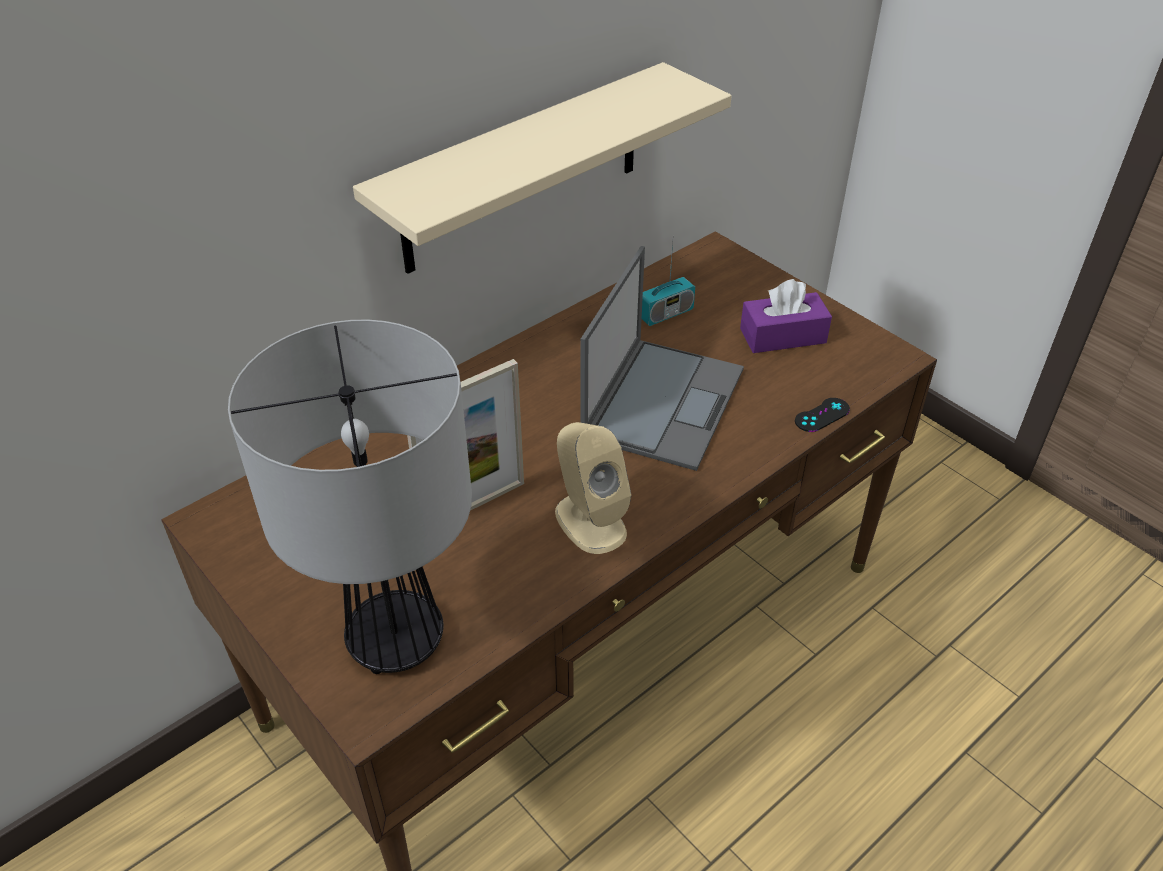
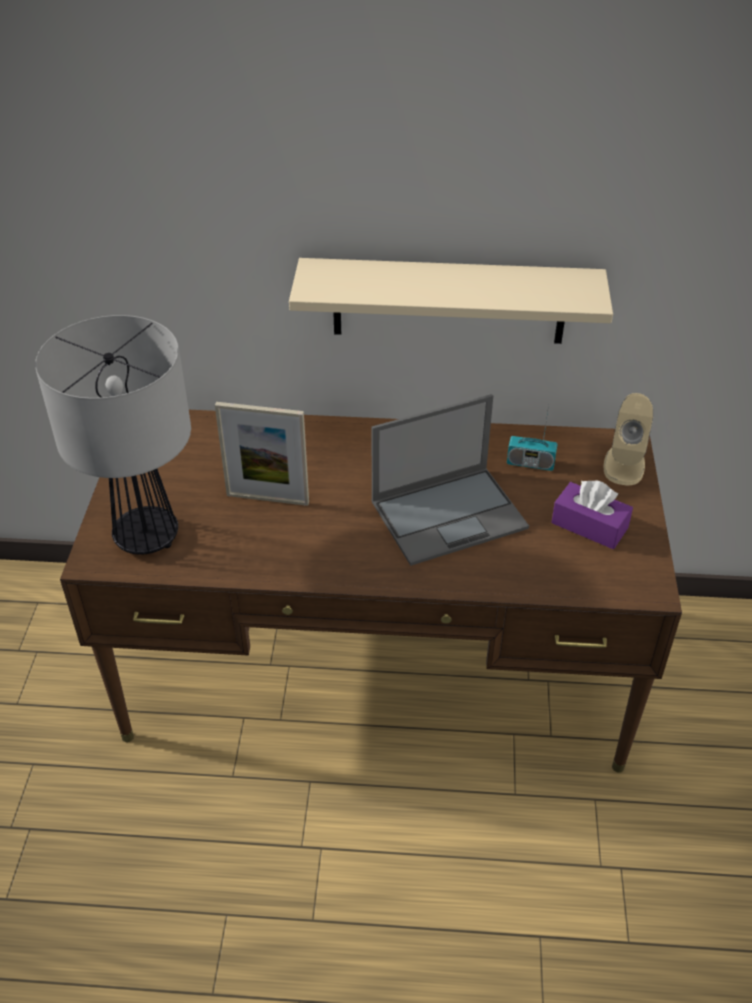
camera: 45 degrees right, 0 degrees up
beige speaker [555,422,631,554] -> beige speaker moved to [604,393,653,485]
black game controller [795,398,850,432] -> none

